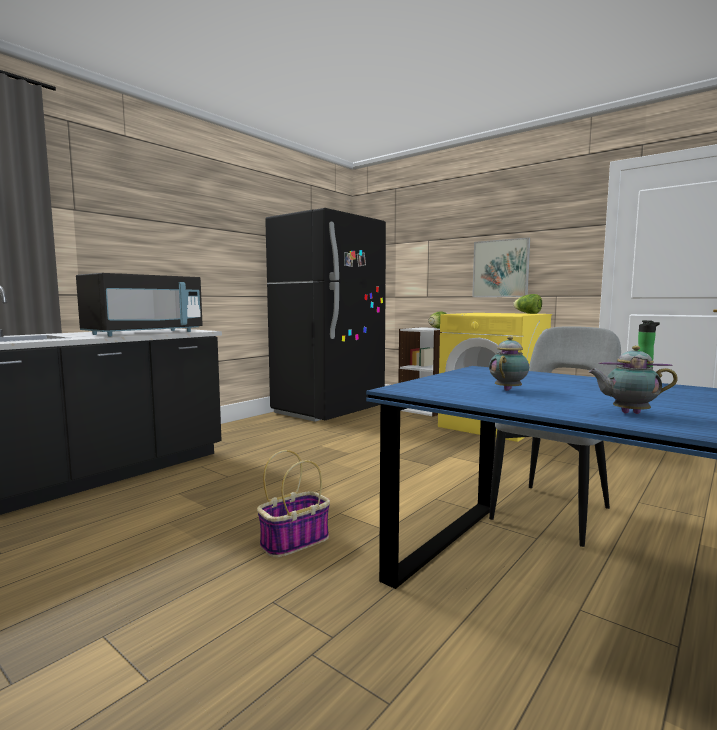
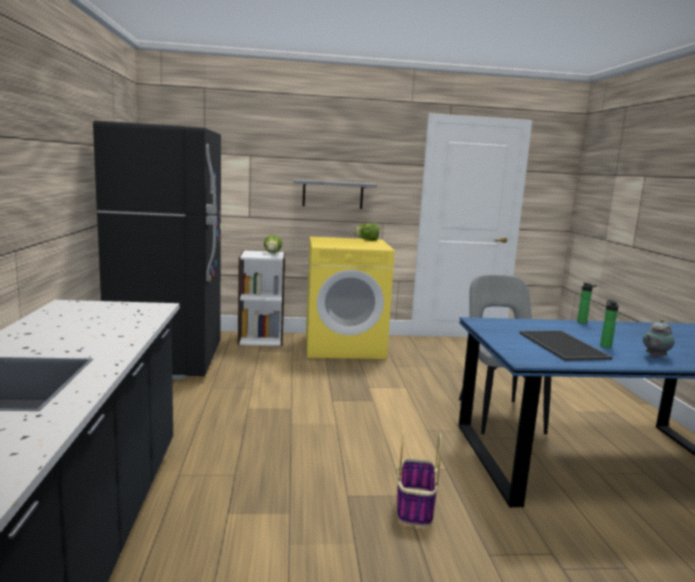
camera: 45 degrees left, 5 degrees up
black microwave [76,273,203,336] -> none
picture [472,237,530,297] -> grey shelf [293,179,377,209]
teapot [489,336,529,391] -> tray [519,331,612,361]
none -> bottle [600,300,619,348]

